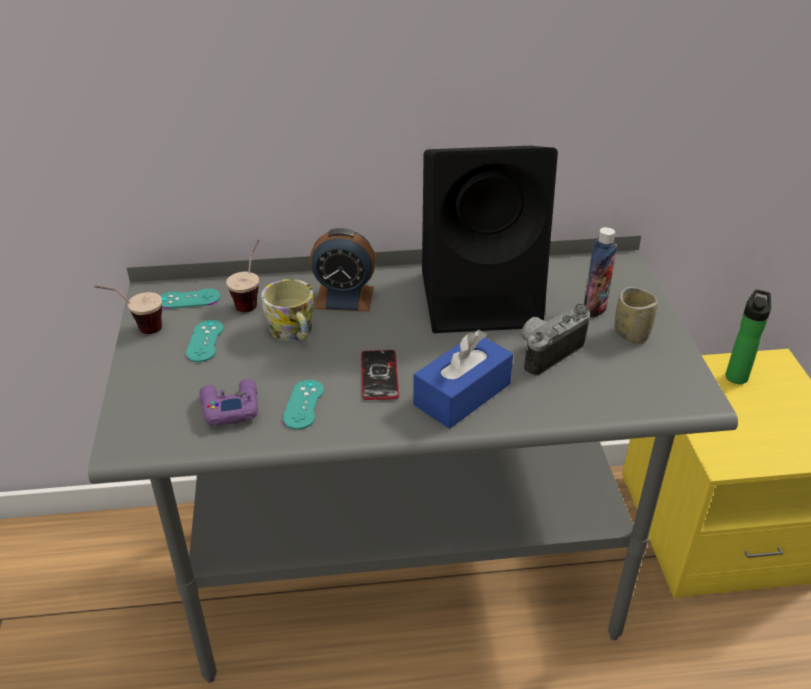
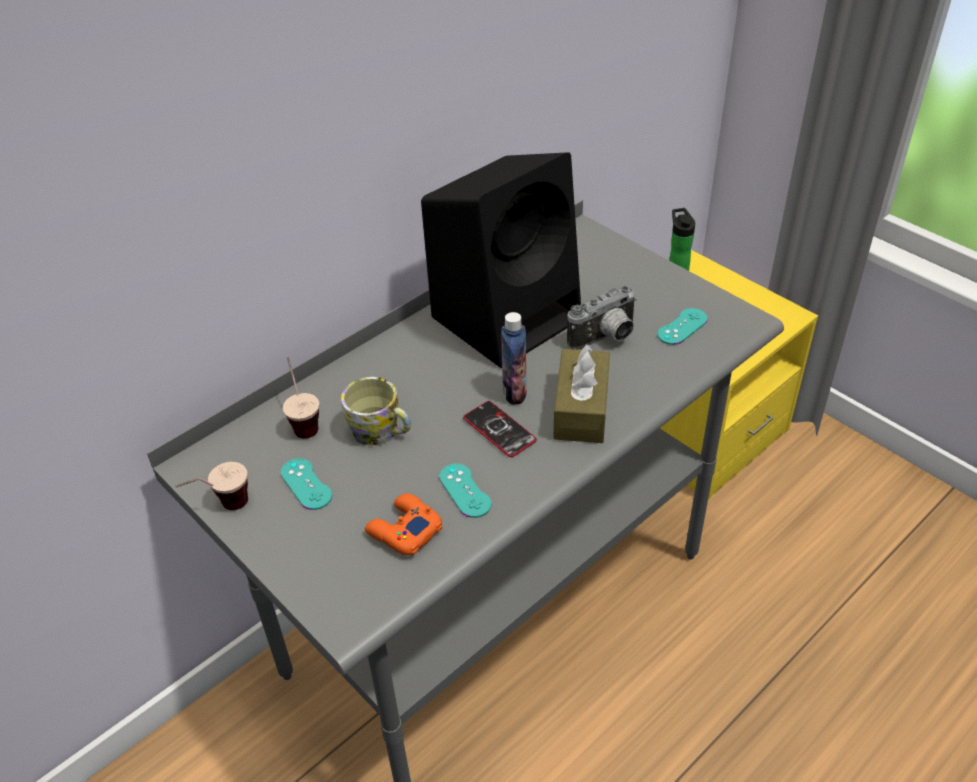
camera: 35 degrees left, 5 degrees up
turquoise game controller [161,289,221,309] -> turquoise game controller moved to [657,308,708,345]
purple game controller [199,379,258,426] -> orange game controller [365,494,442,555]
alarm clock [310,228,376,312] -> none
blue tissue box [413,330,513,429] -> brown tissue box [553,344,610,443]
camera [521,304,590,376] -> camera turned 135 degrees counterclockwise [567,286,637,350]
bottle [584,227,617,318] -> bottle moved to [501,312,526,405]
cup [614,287,658,344] -> none

